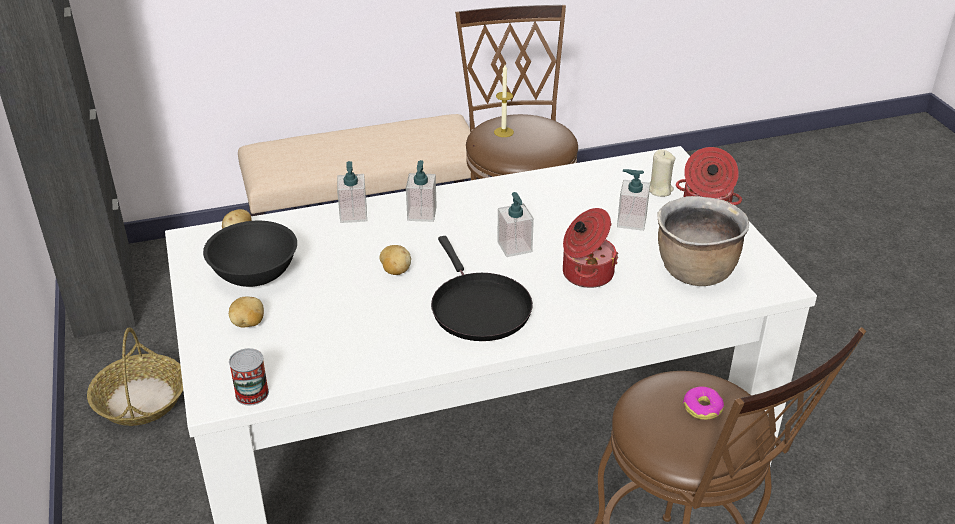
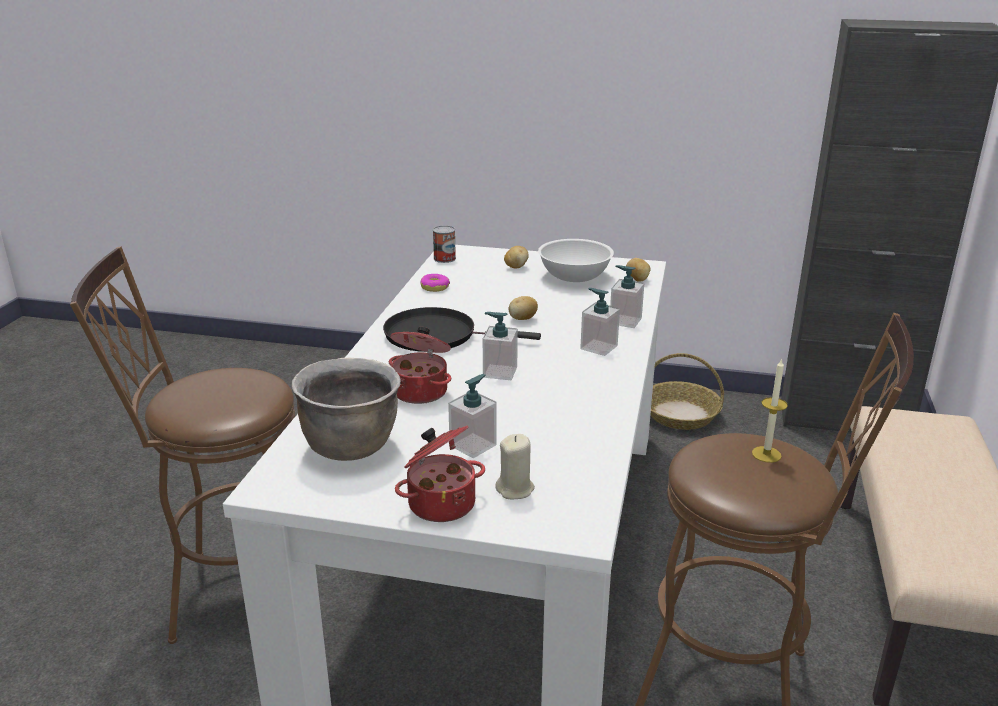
camera: 120 degrees right, 10 degrees down
black bowl [203,221,297,287] -> white bowl [538,239,614,282]
donut [683,386,724,420] -> donut moved to [420,274,450,292]

